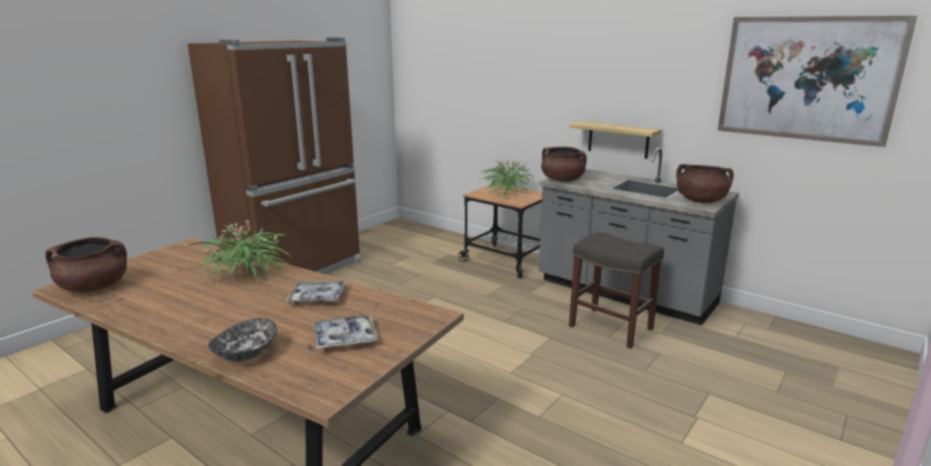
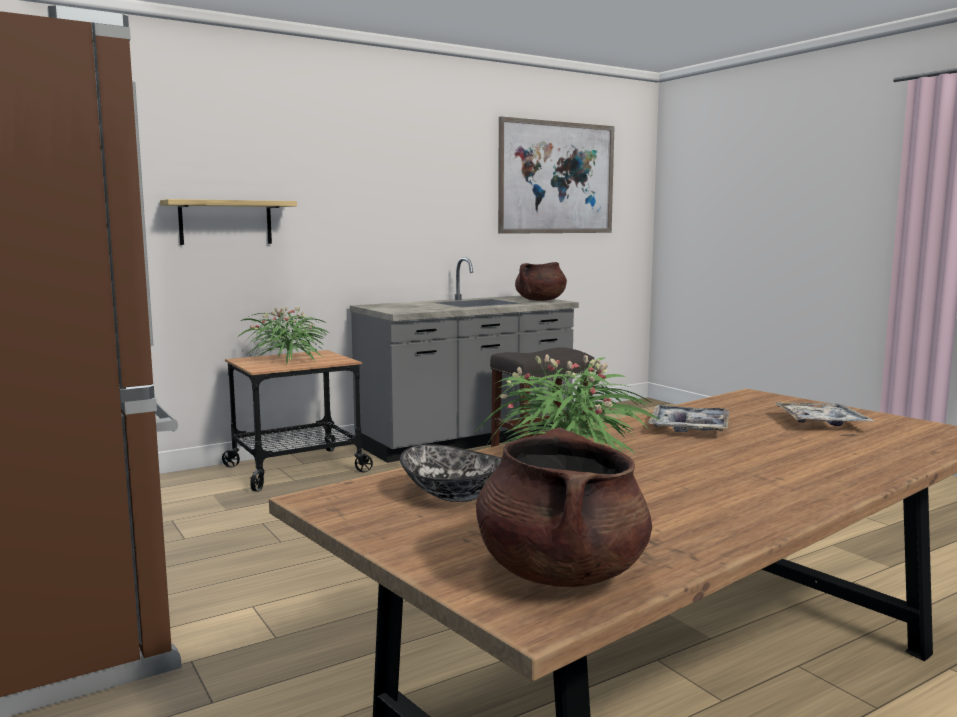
camera: 70 degrees left, 10 degrees down
bowl [208,318,277,362] -> bowl moved to [400,444,502,502]
brown cooking pot [541,147,587,182] -> none
shelf [569,121,662,159] -> shelf moved to [160,199,297,245]

